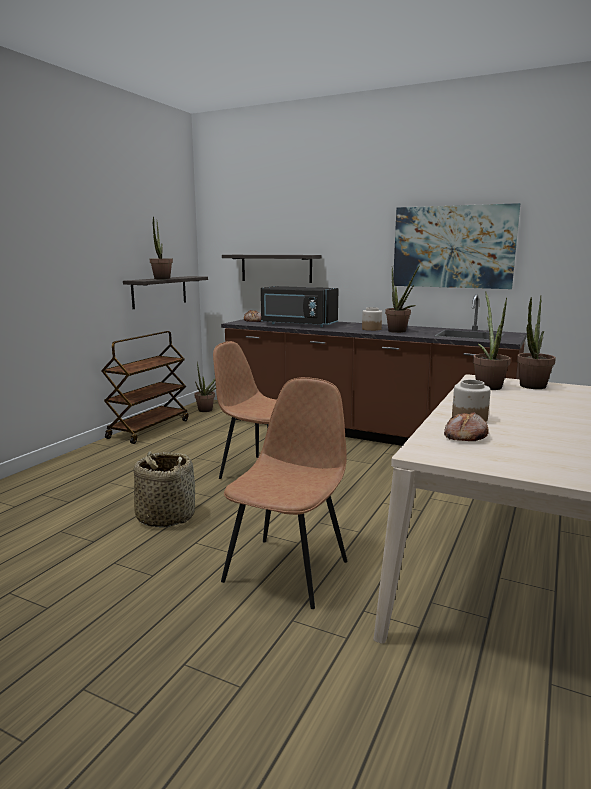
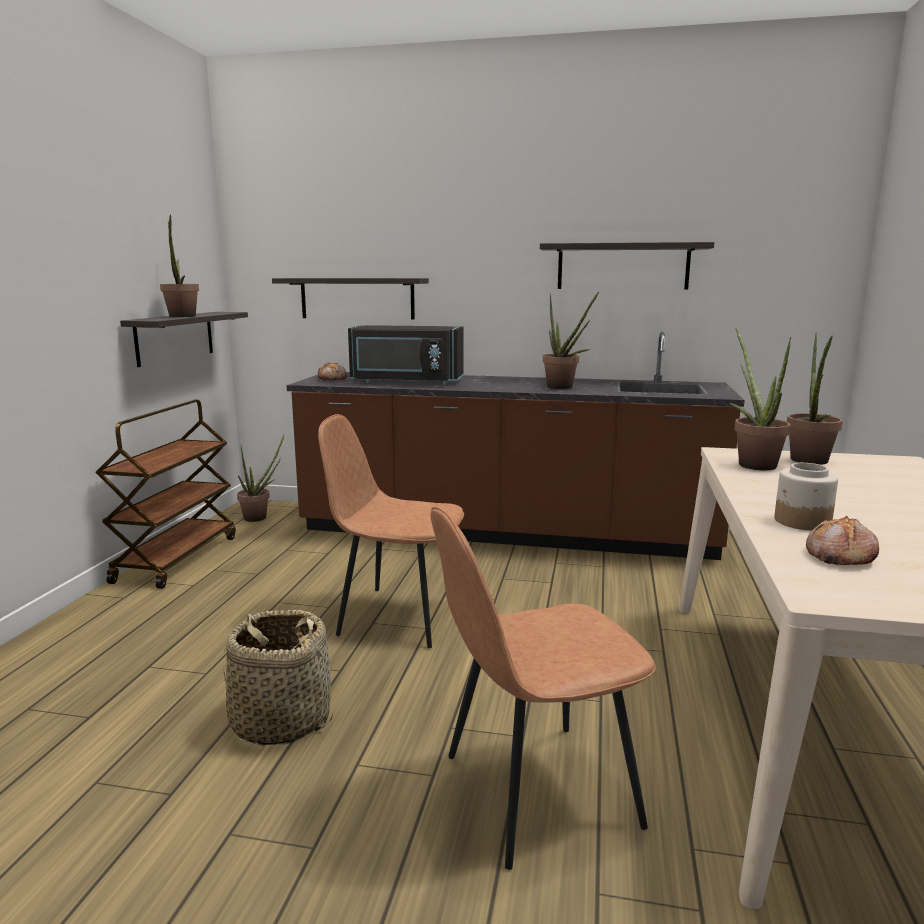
camera: 15 degrees left, 0 degrees up
brown chair [221,377,347,609] -> brown chair turned 120 degrees counterclockwise [431,507,656,870]
jar [362,307,382,331] -> none
picture [393,203,520,289] -> shelf [540,242,714,289]

